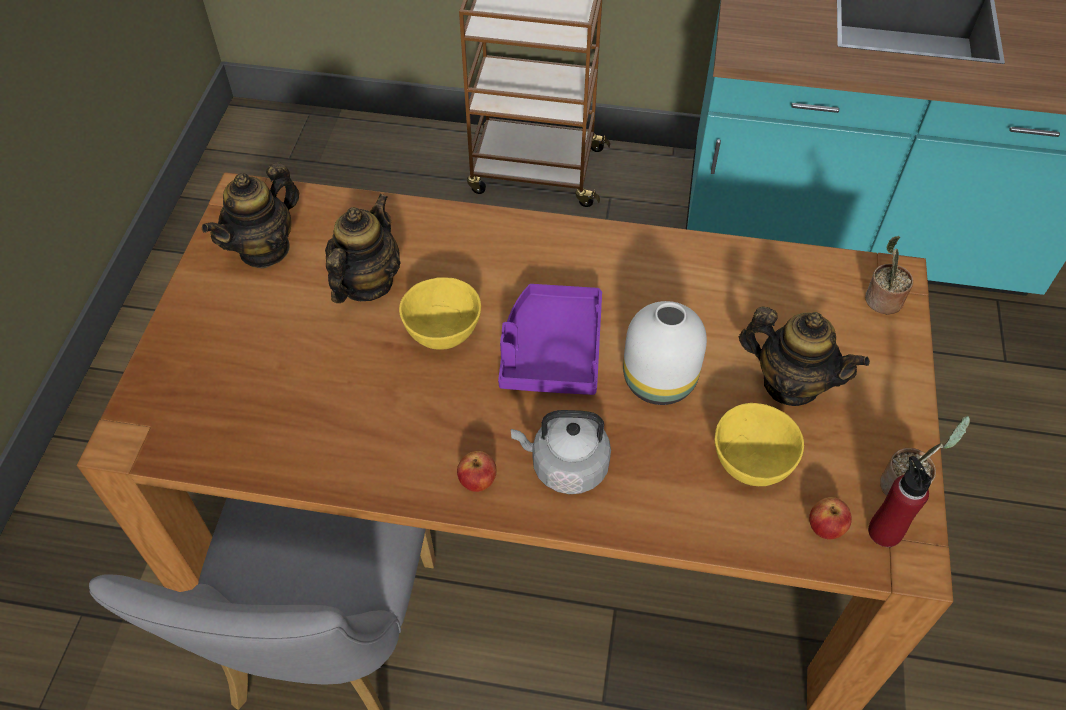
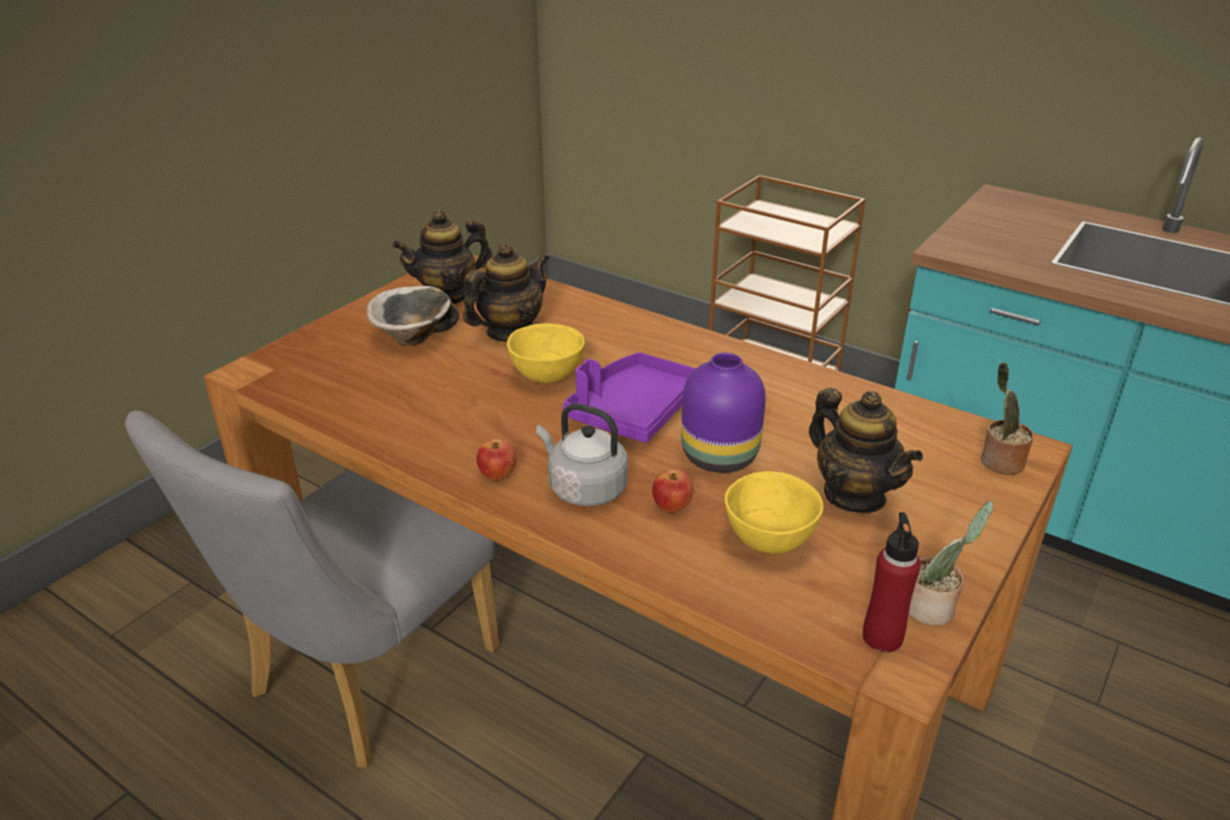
camera: 25 degrees right, 20 degrees down
white vase [623,301,707,405] -> purple vase [681,353,766,473]
apple [809,497,852,540] -> apple moved to [652,469,694,513]
none -> bowl [366,286,459,345]

